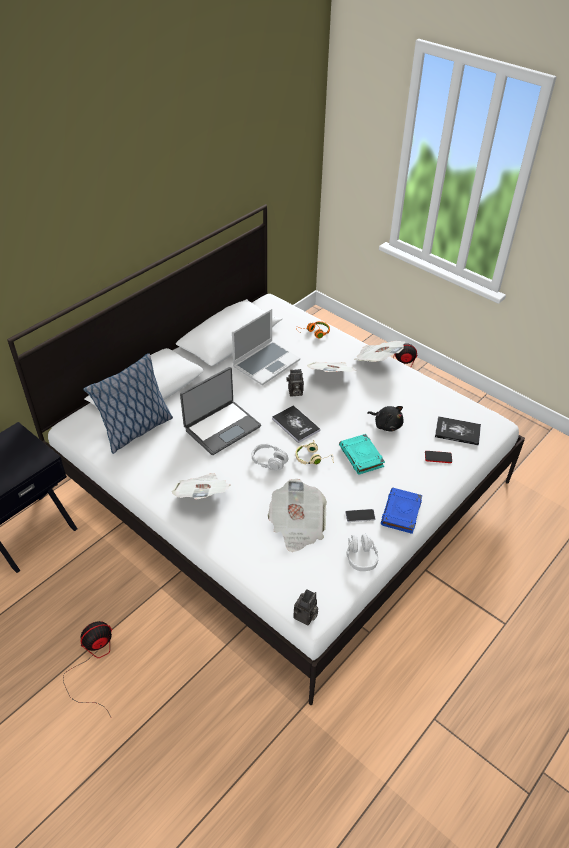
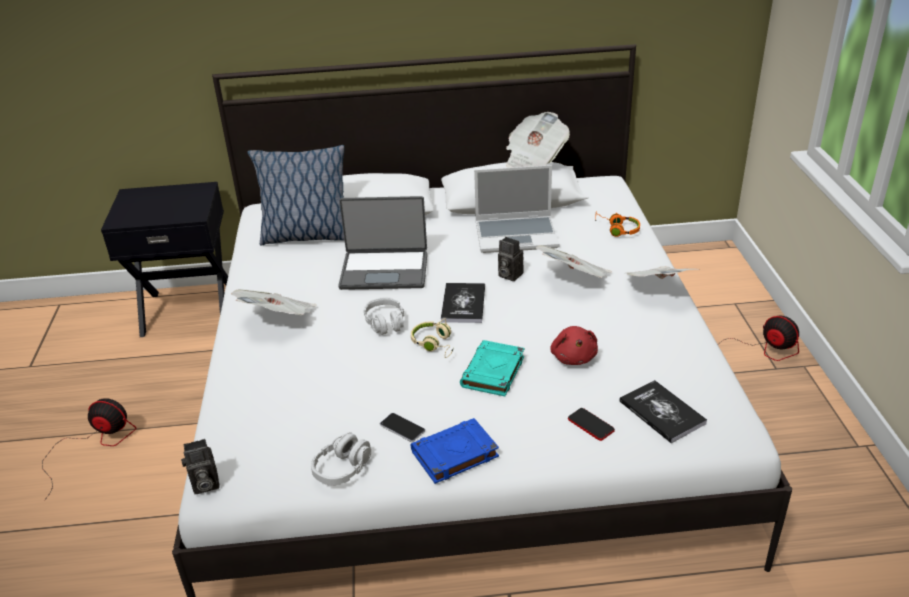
camera: 45 degrees right, 10 degrees down
newspaper [268,479,327,552] -> newspaper moved to [506,112,570,168]
black plush toy [367,406,404,432] -> red plush toy [550,326,598,365]

